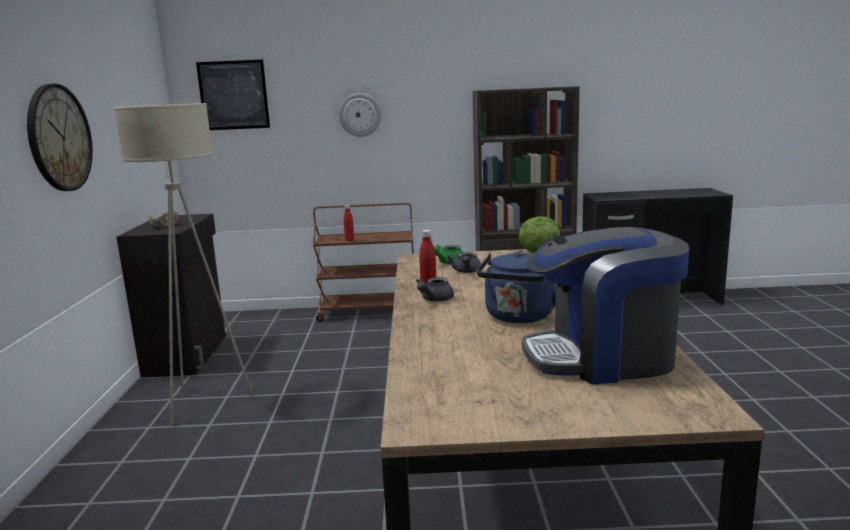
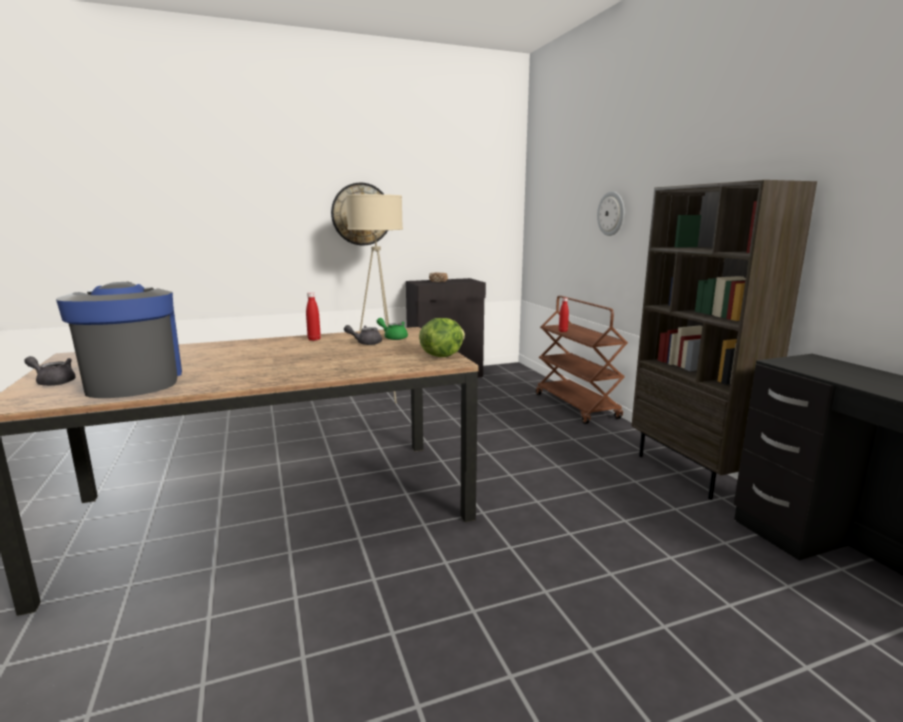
camera: 70 degrees right, 0 degrees up
picture [196,59,270,130] -> none
grey teapot [416,277,454,302] -> grey teapot moved to [24,356,76,386]
blue kettle [477,250,556,323] -> none

